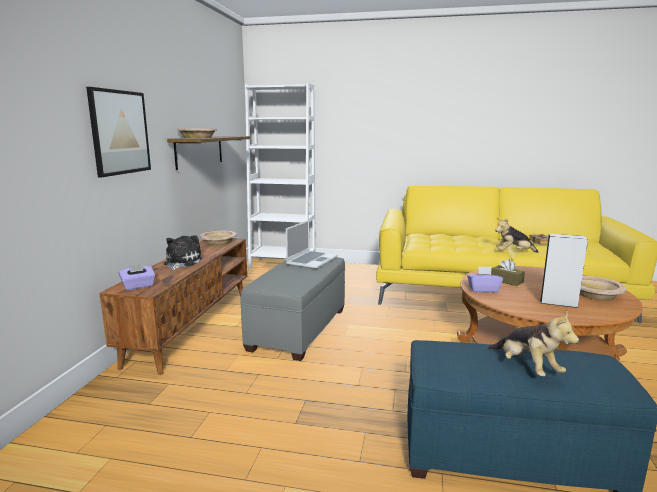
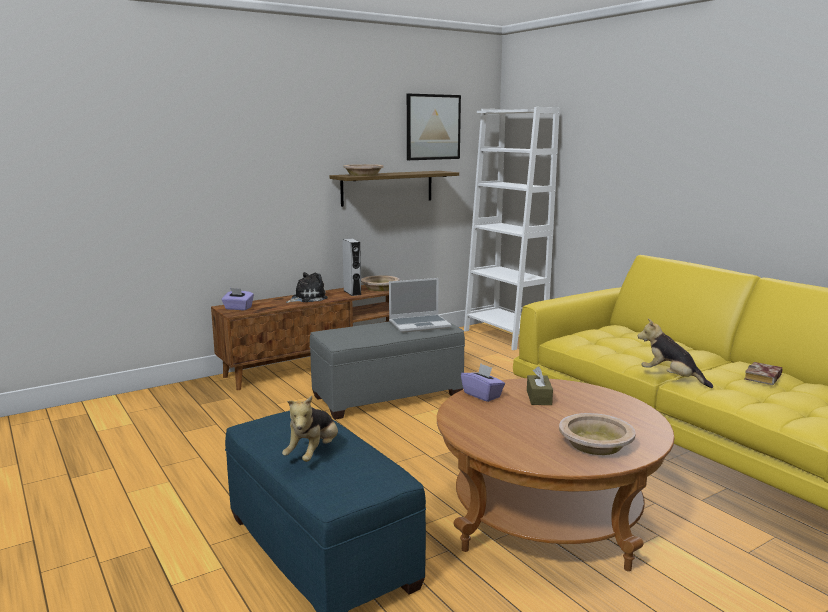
camera: 45 degrees right, 0 degrees up
picture [86,87,151,177] -> picture moved to [407,94,461,160]
grey speaker [540,234,588,308] -> grey speaker moved to [342,238,361,296]

